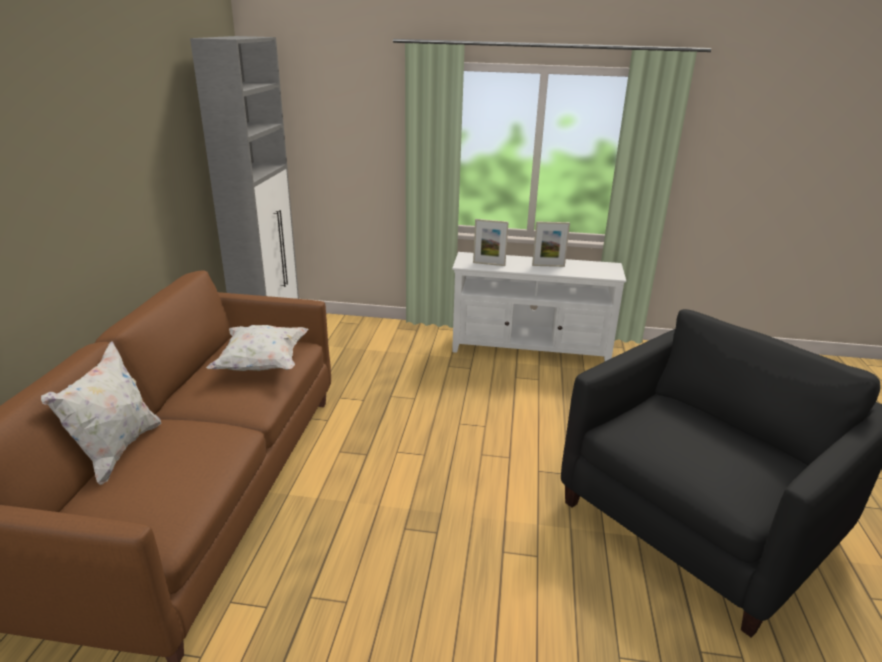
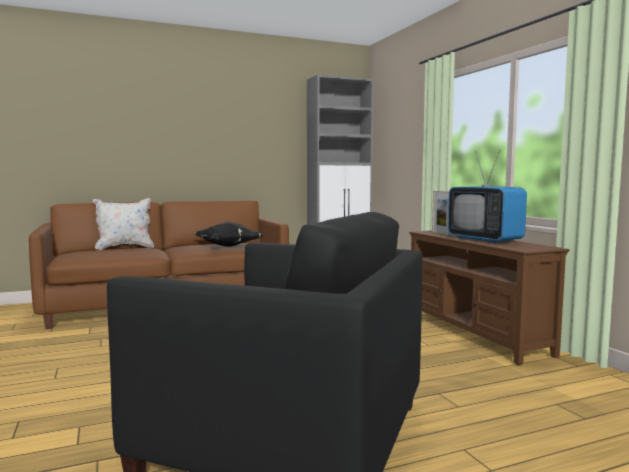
camera: 60 degrees right, 20 degrees down
white pillow [206,325,308,371] -> black pillow [194,222,263,247]
white tv stand [452,252,627,361] -> brown tv stand [409,230,569,365]
picture frame [532,221,570,267] -> television [448,150,527,243]

